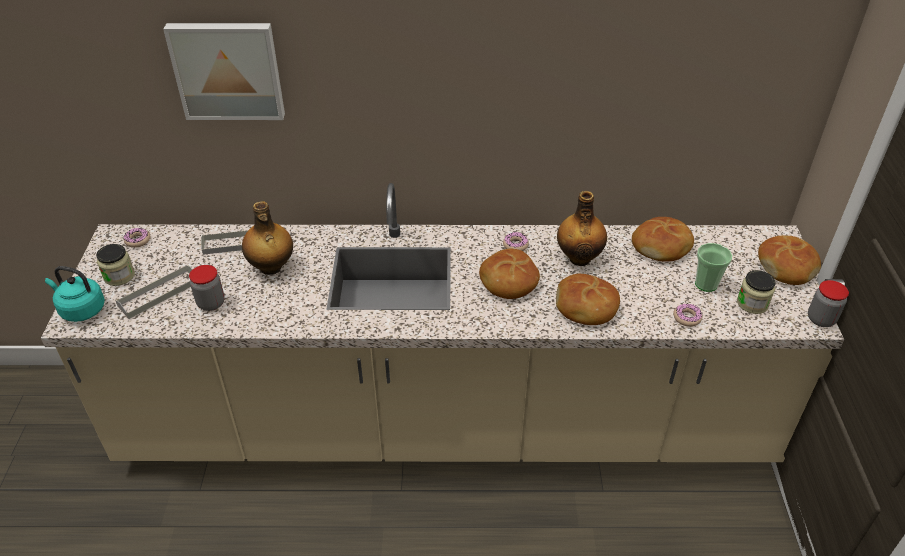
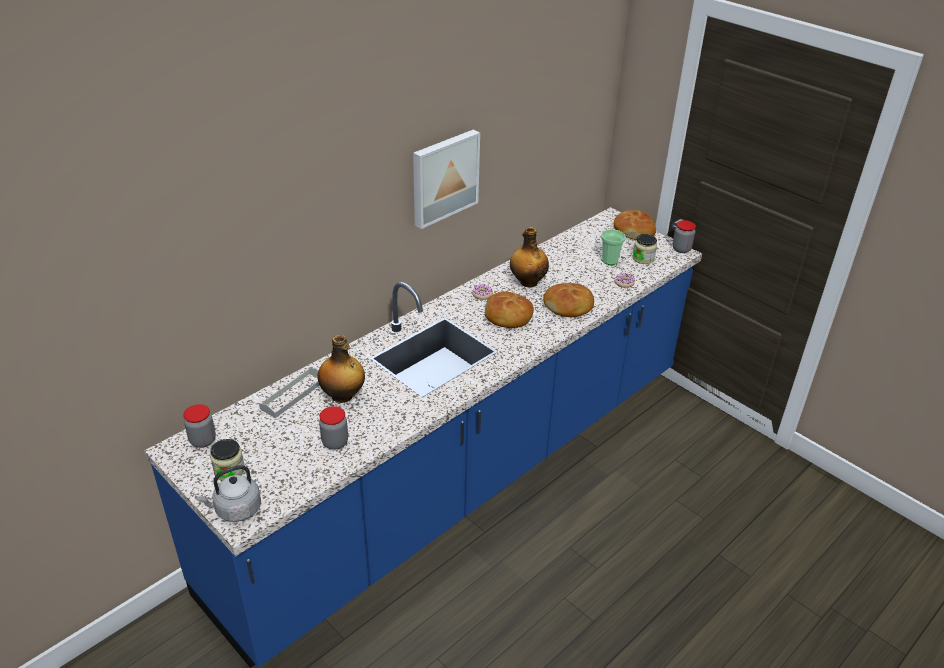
camera: 45 degrees left, 5 degrees down
beige counter [41,183,844,462] -> blue counter [144,207,702,668]
turquoise kettle [45,266,105,322] -> grey kettle [197,465,261,522]
grey tray [115,265,193,319] -> none
donut [124,228,151,248] -> jar [183,404,216,448]
picture [163,23,285,120] -> picture moved to [413,129,480,229]
bread [632,217,694,262] -> none

